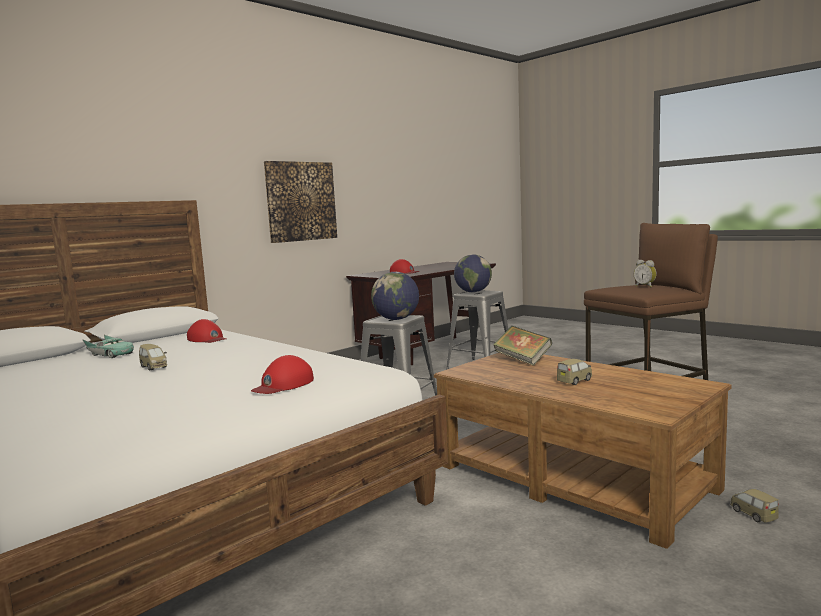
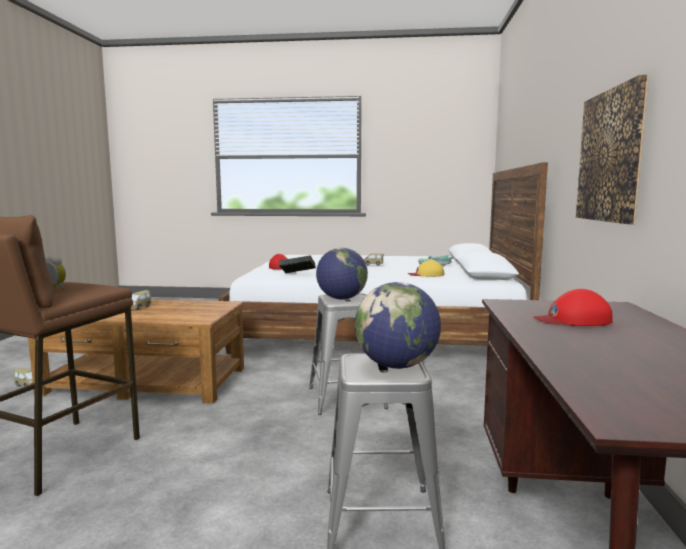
camera: 140 degrees right, 0 degrees up
red cap [187,319,226,343] -> yellow cap [408,260,445,277]
book [493,326,552,366] -> book moved to [279,255,316,273]

